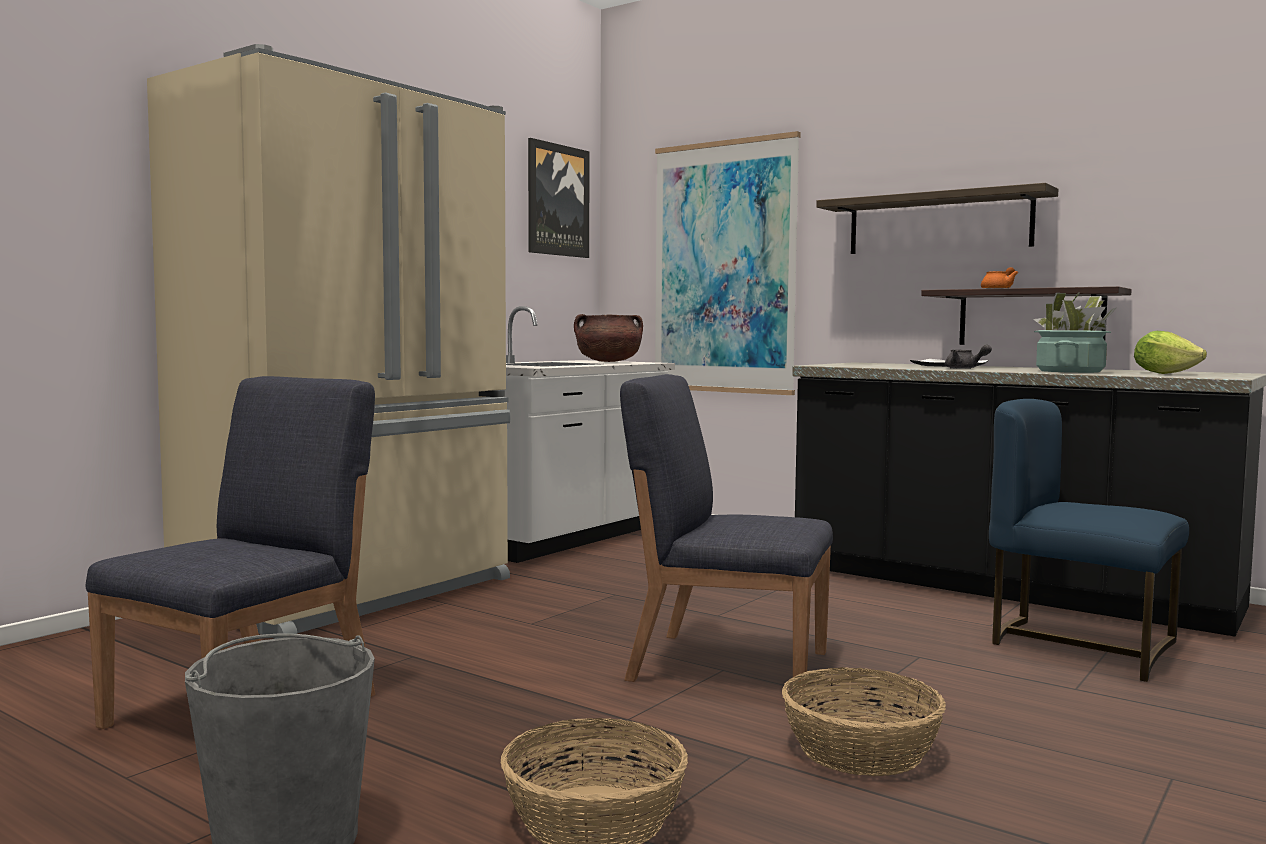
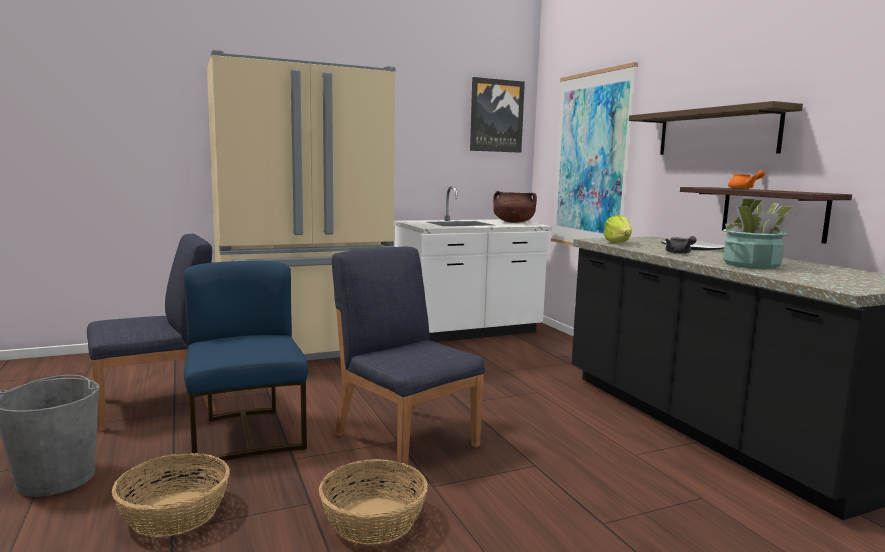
camera: 30 degrees right, 5 degrees up
blue chair [989,399,1189,682] -> blue chair moved to [183,261,308,465]
lettuce [1134,331,1207,374] -> lettuce moved to [603,215,632,243]

